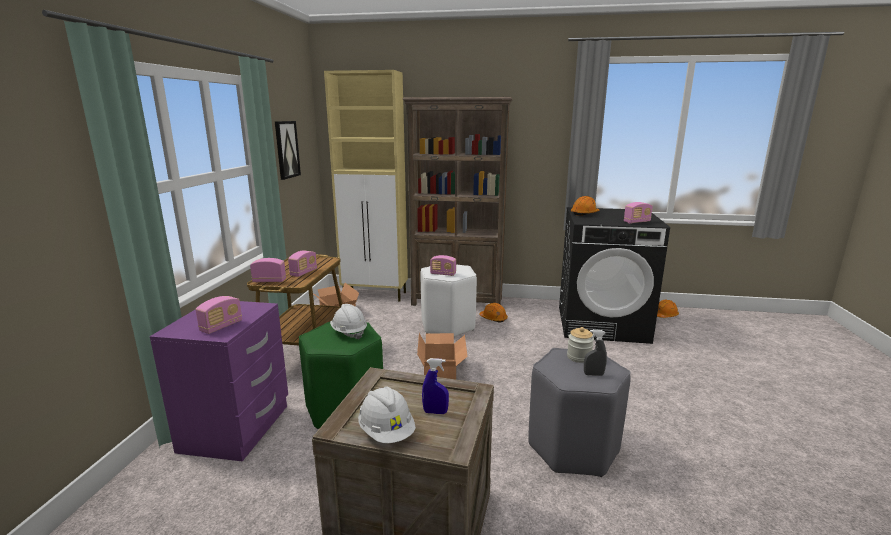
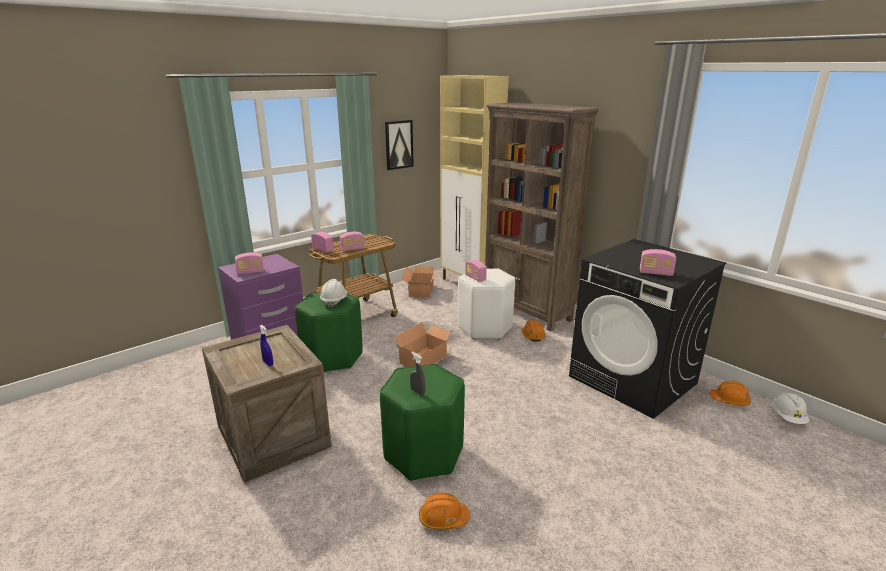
camera: 40 degrees right, 5 degrees up
white hard hat [358,386,416,443] -> white hard hat moved to [772,392,809,424]
grey stool [528,348,631,477] -> green stool [380,364,465,481]
jar [567,327,594,363] -> none
orange hard hat [571,196,599,216] -> orange hard hat moved to [419,492,470,530]

